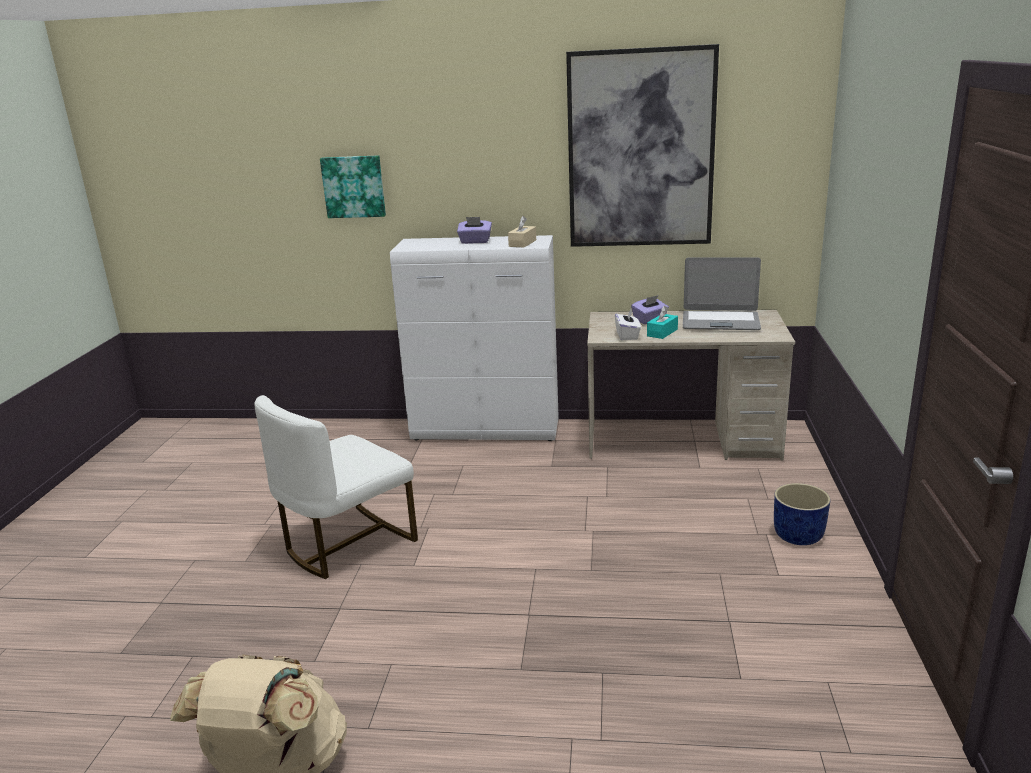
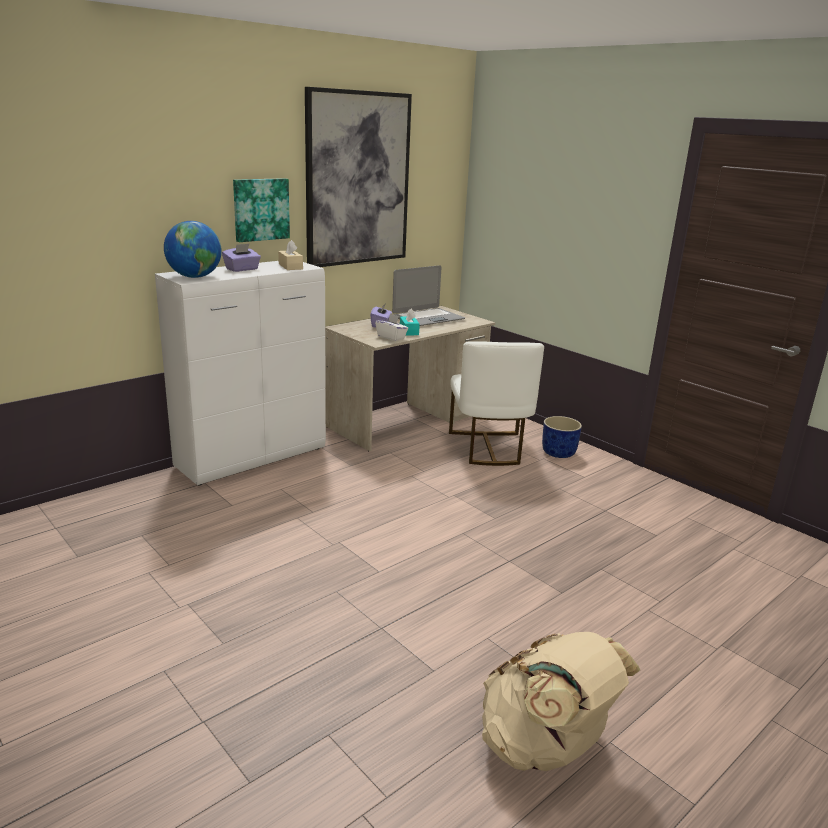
camera: 50 degrees left, 0 degrees up
white chair [255,395,418,579] -> white chair moved to [449,341,544,466]
picture [320,155,386,218] -> picture moved to [233,178,290,242]
none -> globe [164,221,222,278]

